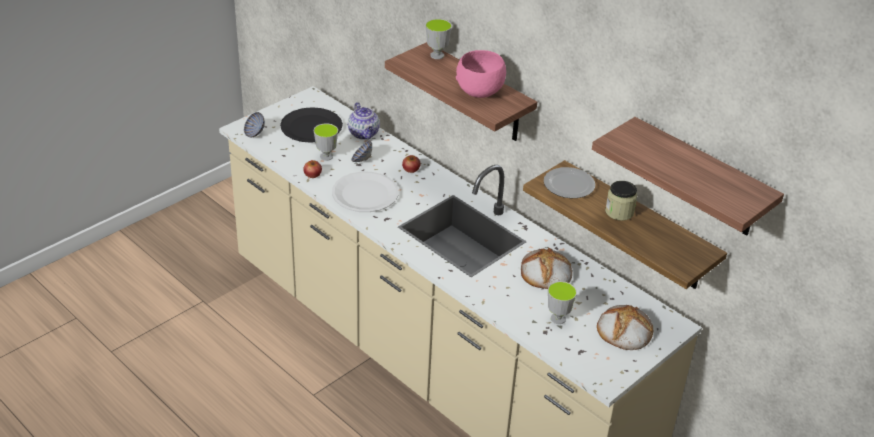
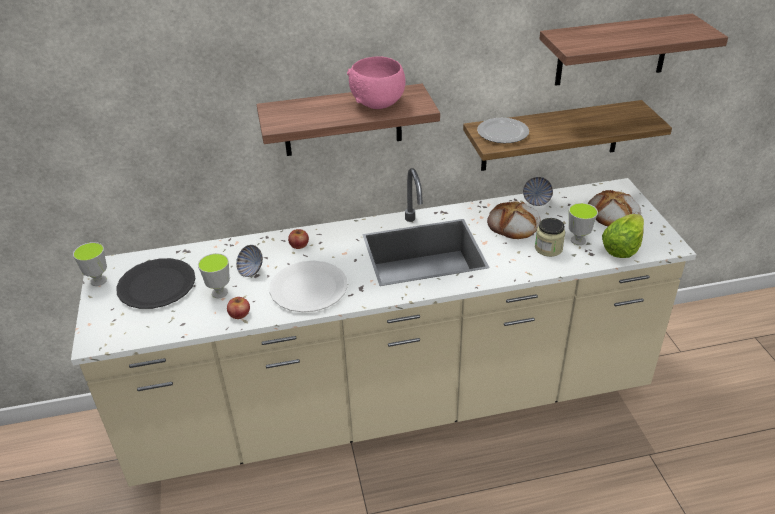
camera: 55 degrees left, 0 degrees up
bowl [244,112,265,137] -> bowl moved to [523,177,553,206]
teapot [348,102,380,139] -> none
cup [426,19,452,59] -> cup moved to [73,242,107,286]
jar [605,181,637,221] -> jar moved to [535,218,565,257]
none -> lettuce [602,214,644,258]

